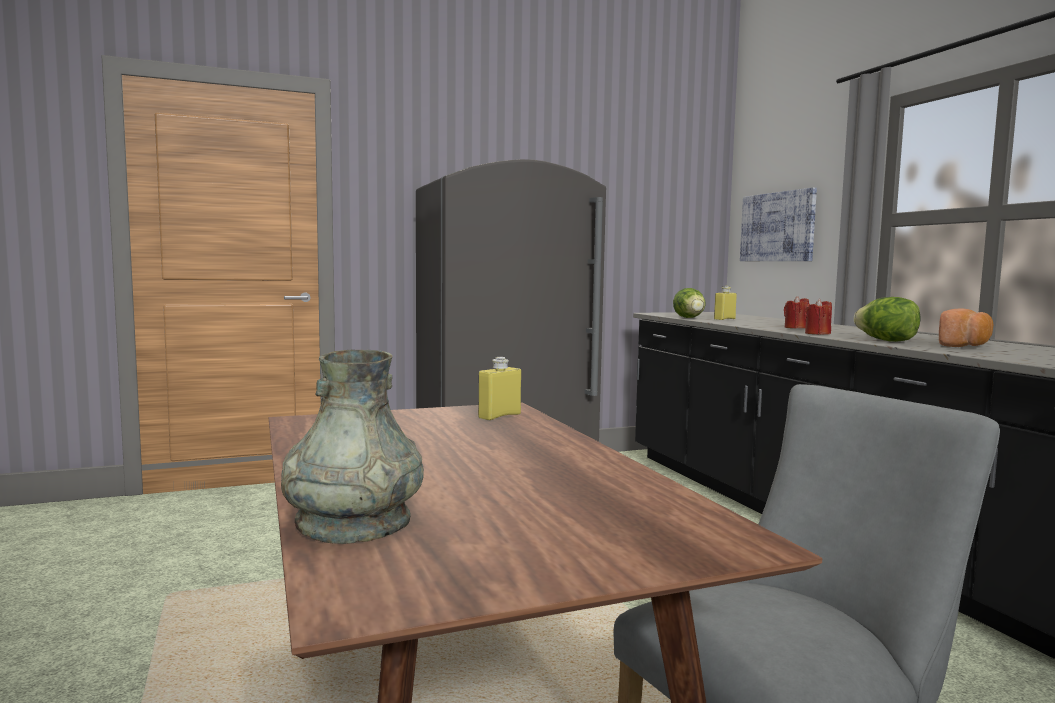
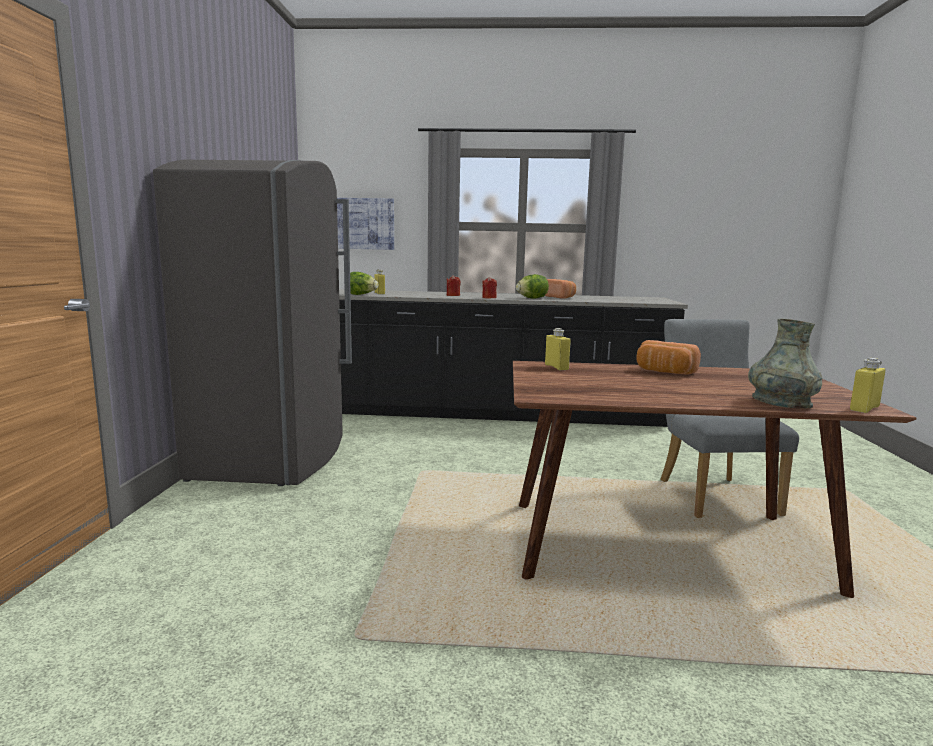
camera: 65 degrees left, 5 degrees up
none -> bread [636,340,701,375]
none -> yellow bottle [850,358,886,413]

